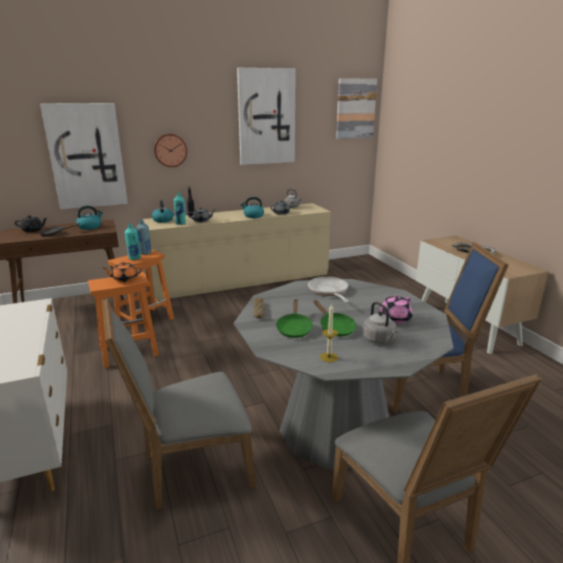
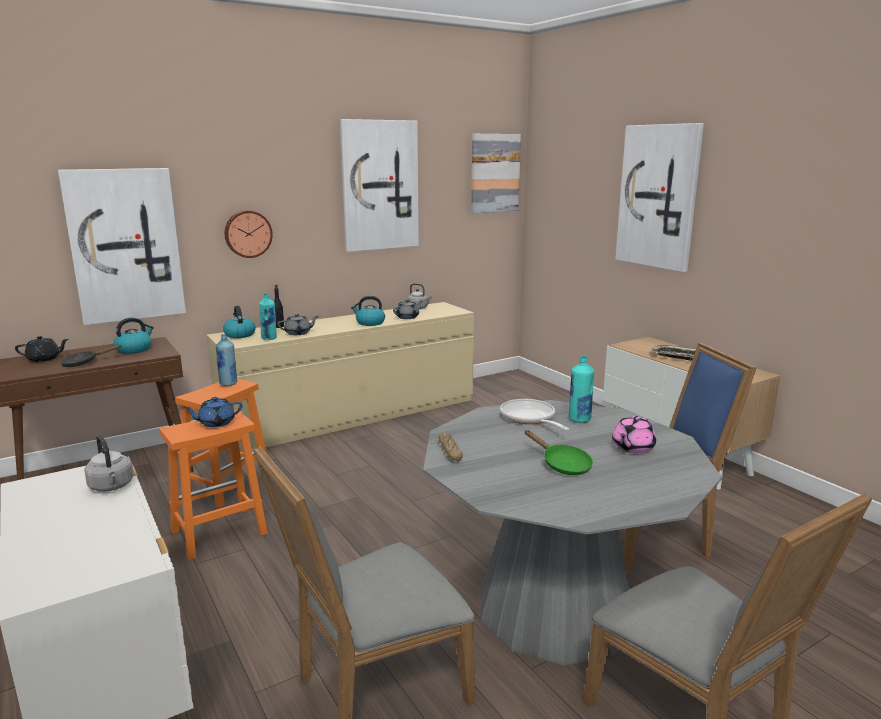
camera: 10 degrees left, 5 degrees down
orange teapot [103,262,143,282] -> blue teapot [184,397,243,427]
turquoise bottle [125,224,141,260] -> turquoise bottle moved to [569,356,594,423]
green frying pan [276,299,313,338] -> none
candle [320,303,338,362] -> none
grey kettle [363,302,397,344] -> grey kettle moved to [84,435,134,492]
none -> picture [615,123,704,272]

